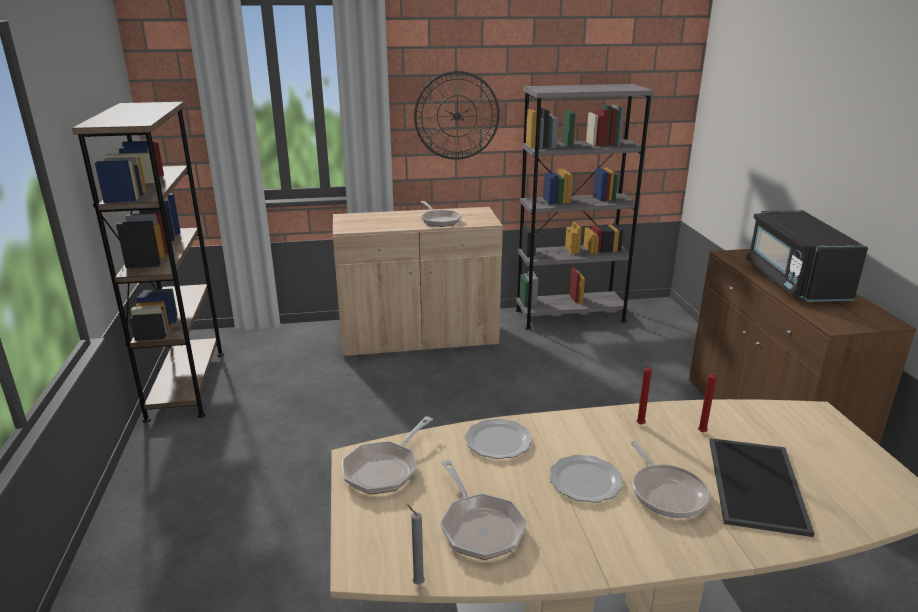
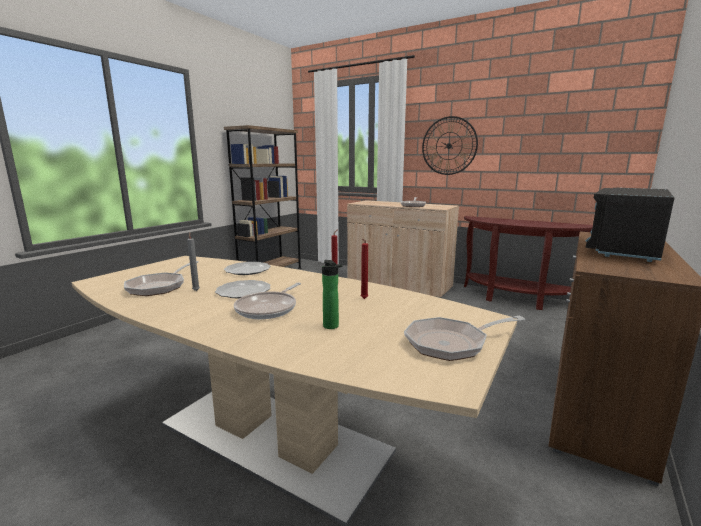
camera: 40 degrees right, 10 degrees down
frying pan [342,416,433,494] -> frying pan moved to [404,316,525,361]
grey candle [407,504,425,585] -> grey candle moved to [187,232,200,291]
grey bookcase [516,84,655,330] -> brown console table [464,216,593,310]
tray [709,438,814,537] -> bottle [322,260,342,329]

